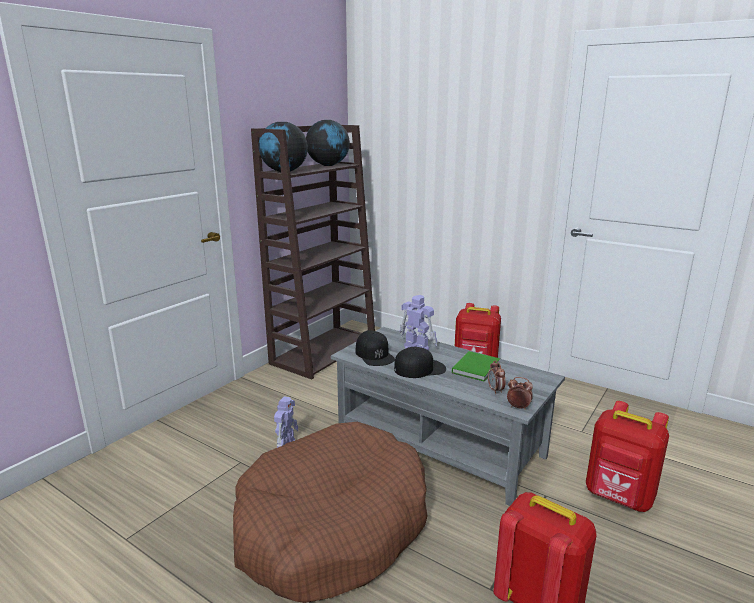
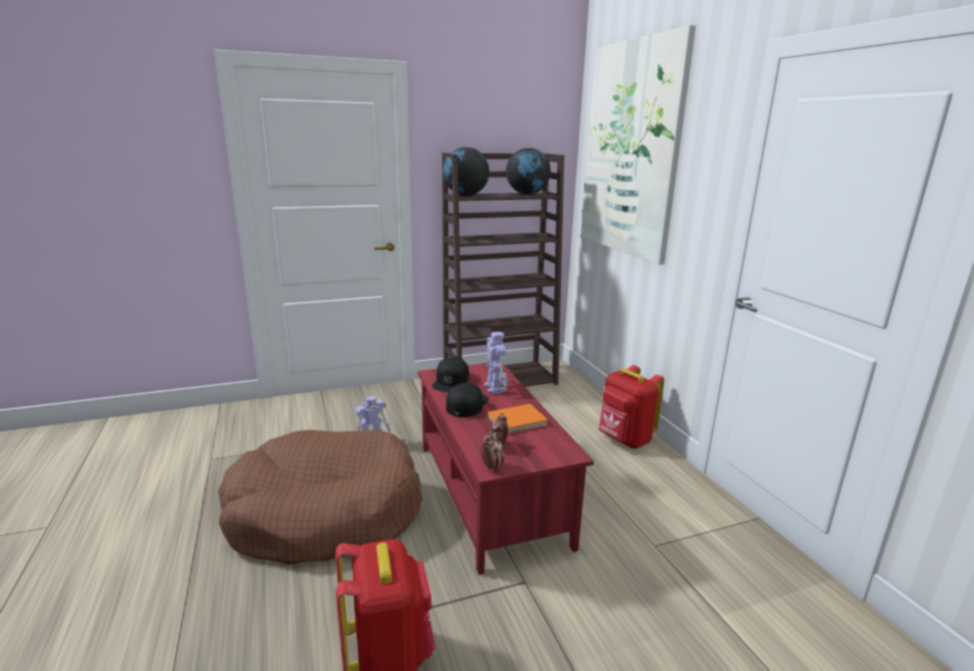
camera: 35 degrees right, 0 degrees up
grey coffee table [331,327,565,506] -> red coffee table [418,363,594,575]
black cap [394,347,446,378] -> black cap turned 90 degrees counterclockwise [446,383,489,417]
green book [452,351,500,382] -> orange book [487,404,548,434]
red backpack [586,401,669,512] -> none
none -> picture [581,25,696,265]

